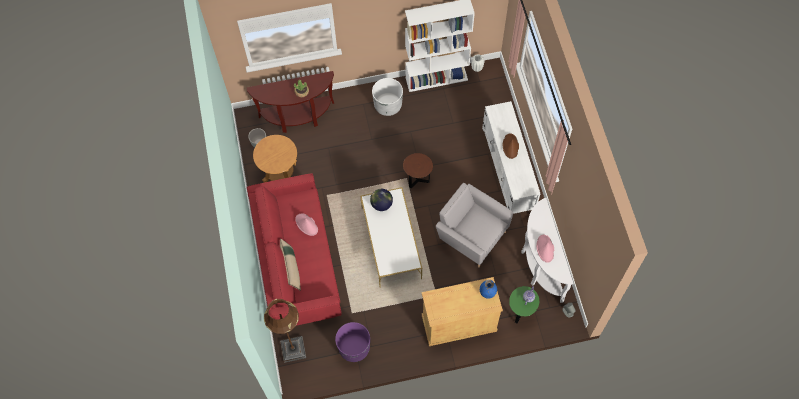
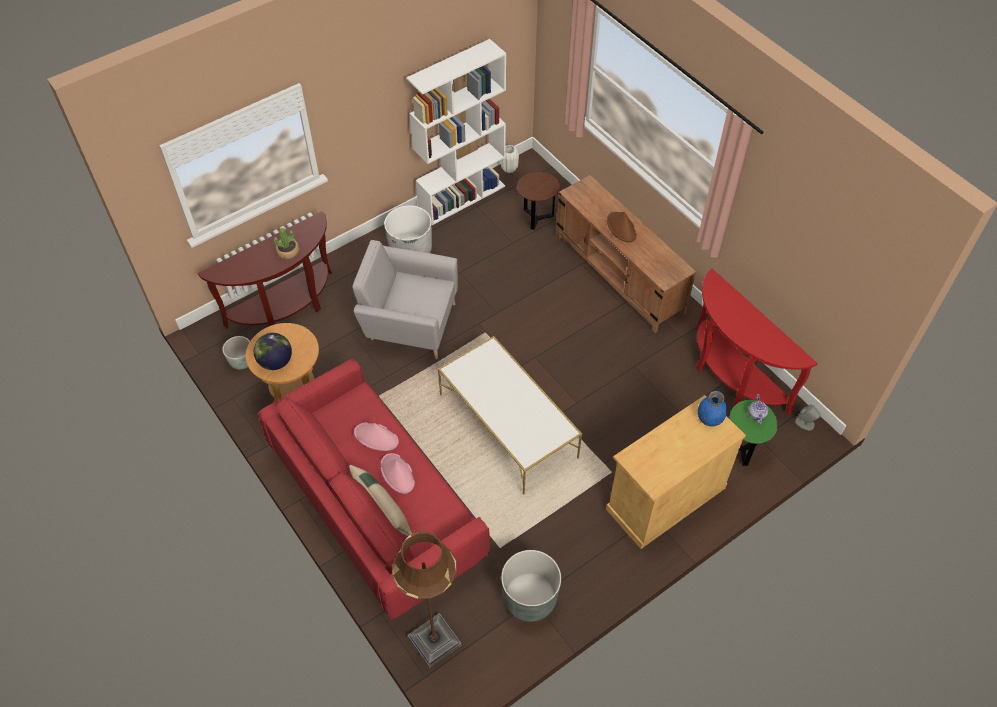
camera: 25 degrees left, 10 degrees down
purple planter [335,322,370,362] -> grey planter [501,550,561,622]
globe [370,189,393,211] -> globe moved to [254,333,292,370]
brown side table [403,153,433,189] -> brown side table moved to [517,172,560,230]
grey armchair [436,183,514,268] -> grey armchair moved to [352,240,458,359]
white tv stand [482,101,540,214] -> brown tv stand [556,175,696,333]
white console table [522,198,574,303] -> red console table [696,269,817,415]
pink hat [536,235,554,263] -> pink hat moved to [381,453,415,494]

